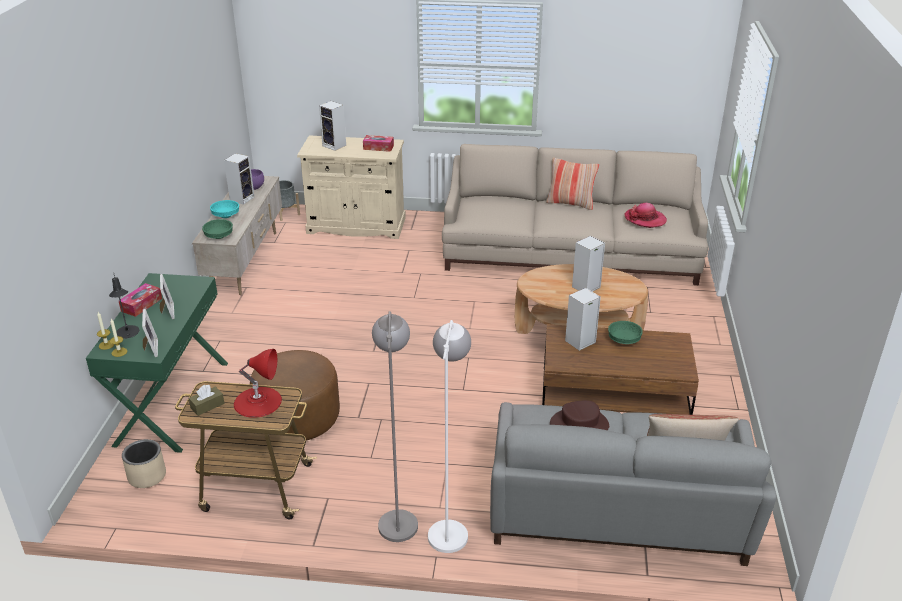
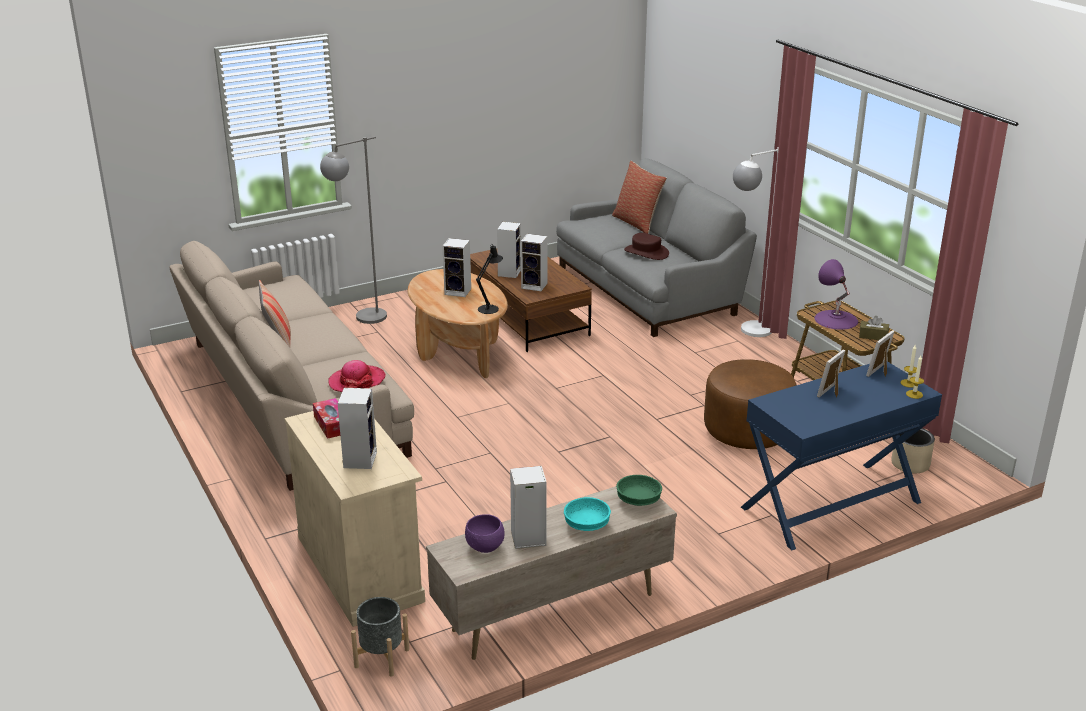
camera: 125 degrees left, 5 degrees down
green console table [86,273,228,453] -> blue console table [741,362,942,550]
black table lamp [109,275,139,339] -> black table lamp moved to [476,244,503,314]
tissue box [119,283,162,317] -> none
red table lamp [234,349,282,418] -> purple table lamp [815,259,858,330]
grey floor lamp [372,311,418,542] -> grey floor lamp moved to [320,136,387,324]
green bowl [608,321,643,344] -> speaker [497,222,521,278]
hat [624,203,667,228] -> hat moved to [328,360,385,392]

